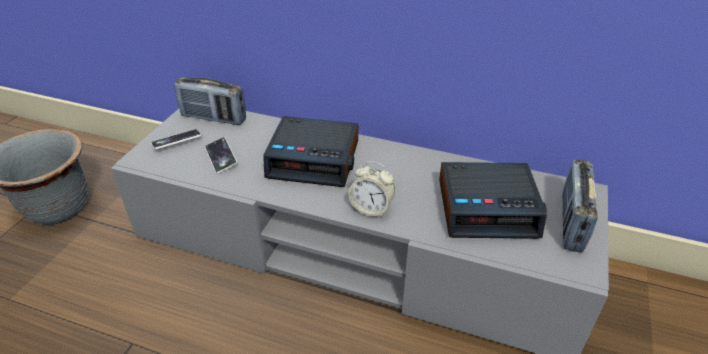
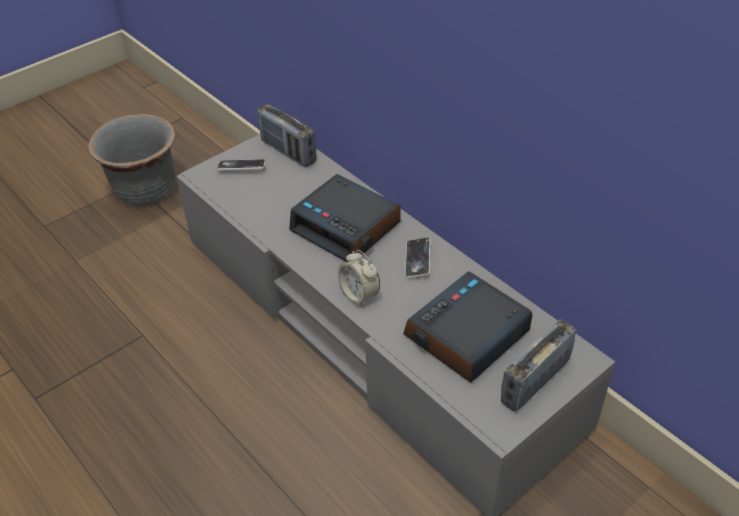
camera: 30 degrees right, 5 degrees up
phone [205,137,237,174] -> phone moved to [405,237,430,278]
alarm clock [439,162,547,239] -> alarm clock turned 105 degrees clockwise [403,271,533,383]

